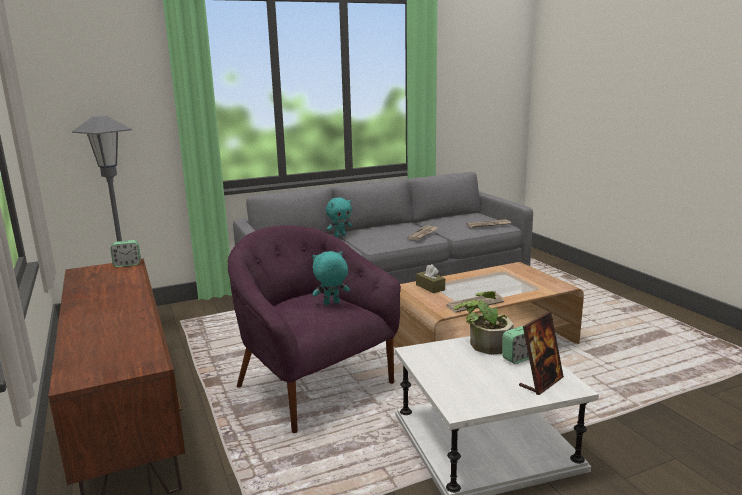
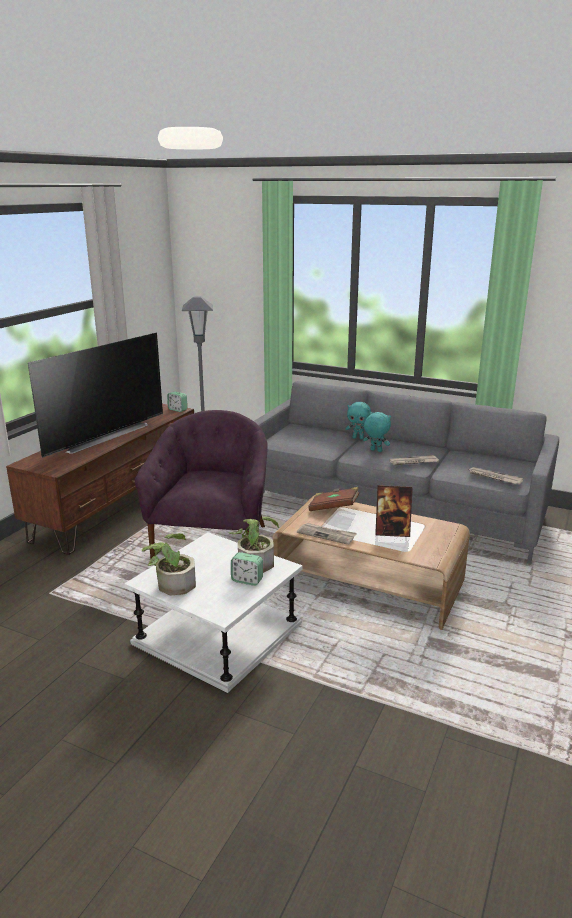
camera: 50 degrees right, 5 degrees up
turquoise plush toy [312,251,350,305] -> turquoise plush toy moved to [363,412,391,452]
brown tissue box [416,264,445,293] -> brown book [308,487,360,511]
picture frame [519,312,564,395] -> picture frame moved to [375,485,413,537]
none -> television [28,333,163,458]
none -> potted plant [142,533,196,595]

